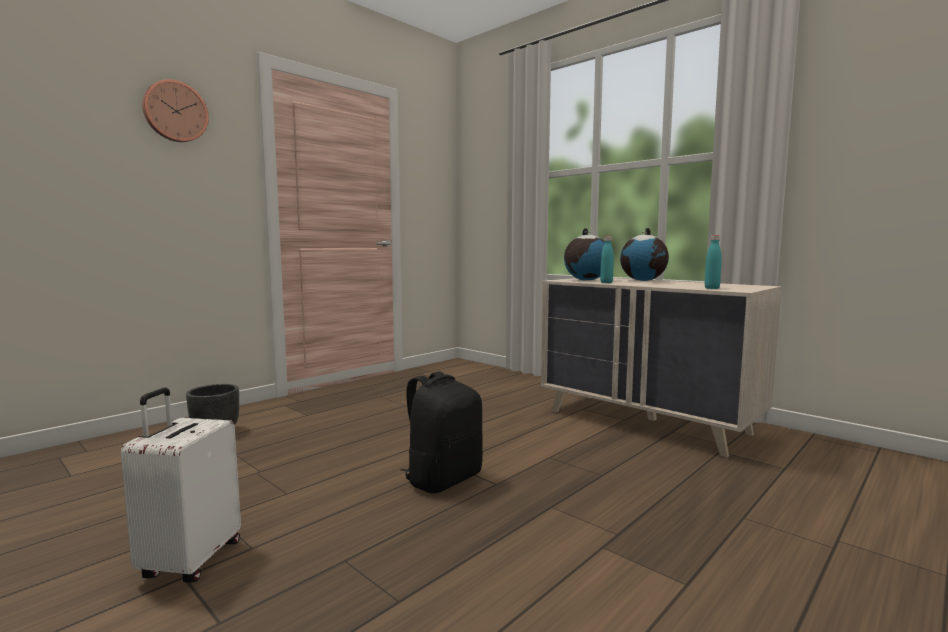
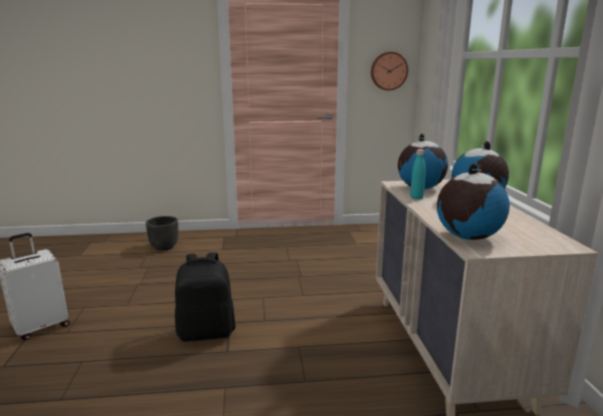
camera: 40 degrees right, 10 degrees up
wall clock [142,79,209,142] -> wall clock moved to [371,52,408,91]
turquoise bottle [705,235,722,289] -> globe [437,164,510,240]

